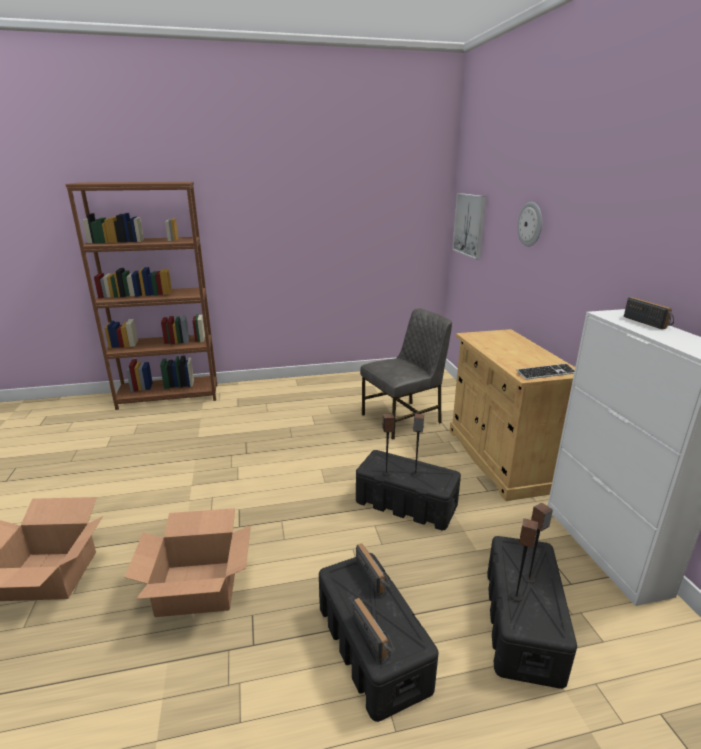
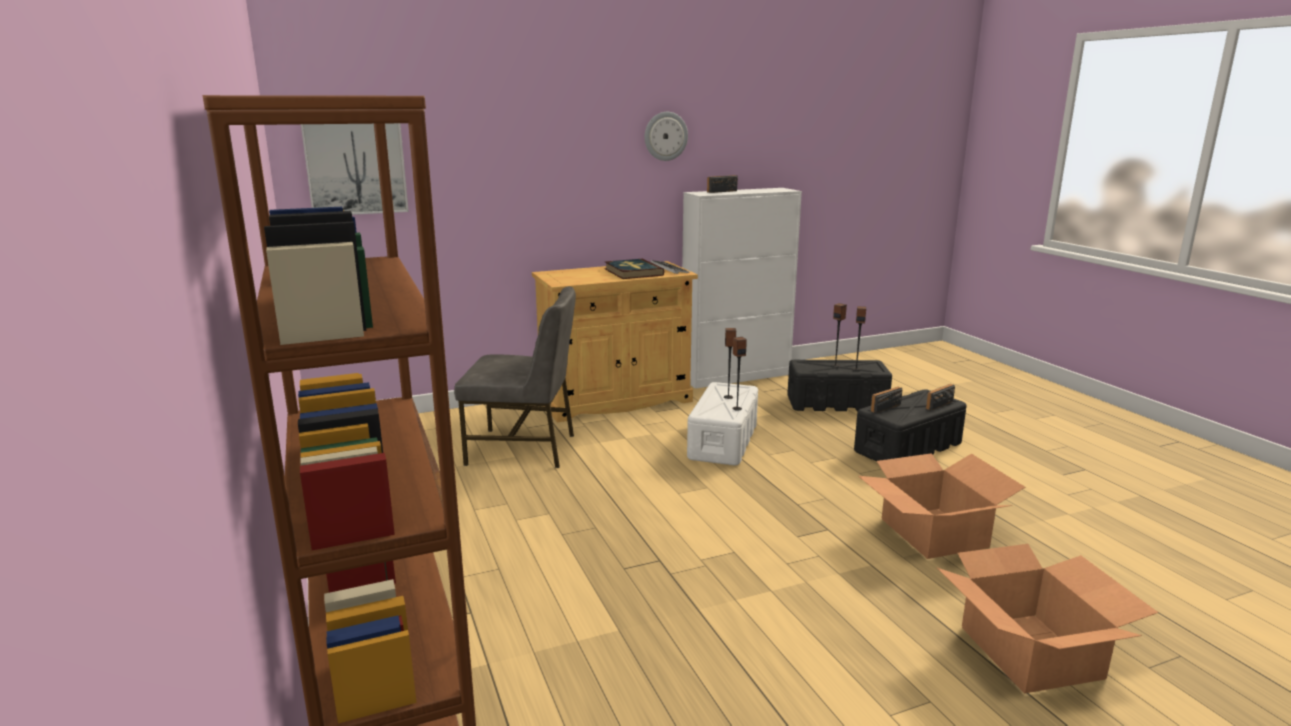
camera: 100 degrees left, 5 degrees down
black storage box [356,450,461,530] -> white storage box [687,382,758,465]
grey chair [360,308,452,440] -> grey chair turned 135 degrees clockwise [454,286,576,468]
wall clock [517,202,542,247] -> wall clock moved to [645,112,688,161]
none -> book [605,259,664,279]

